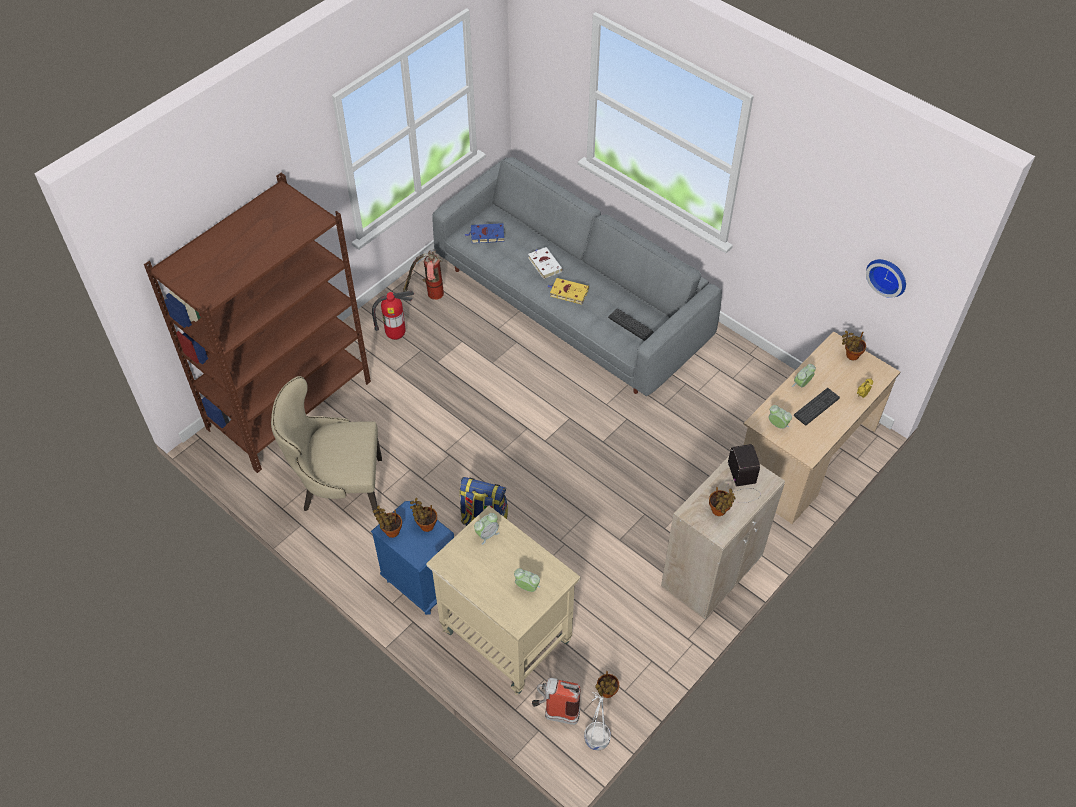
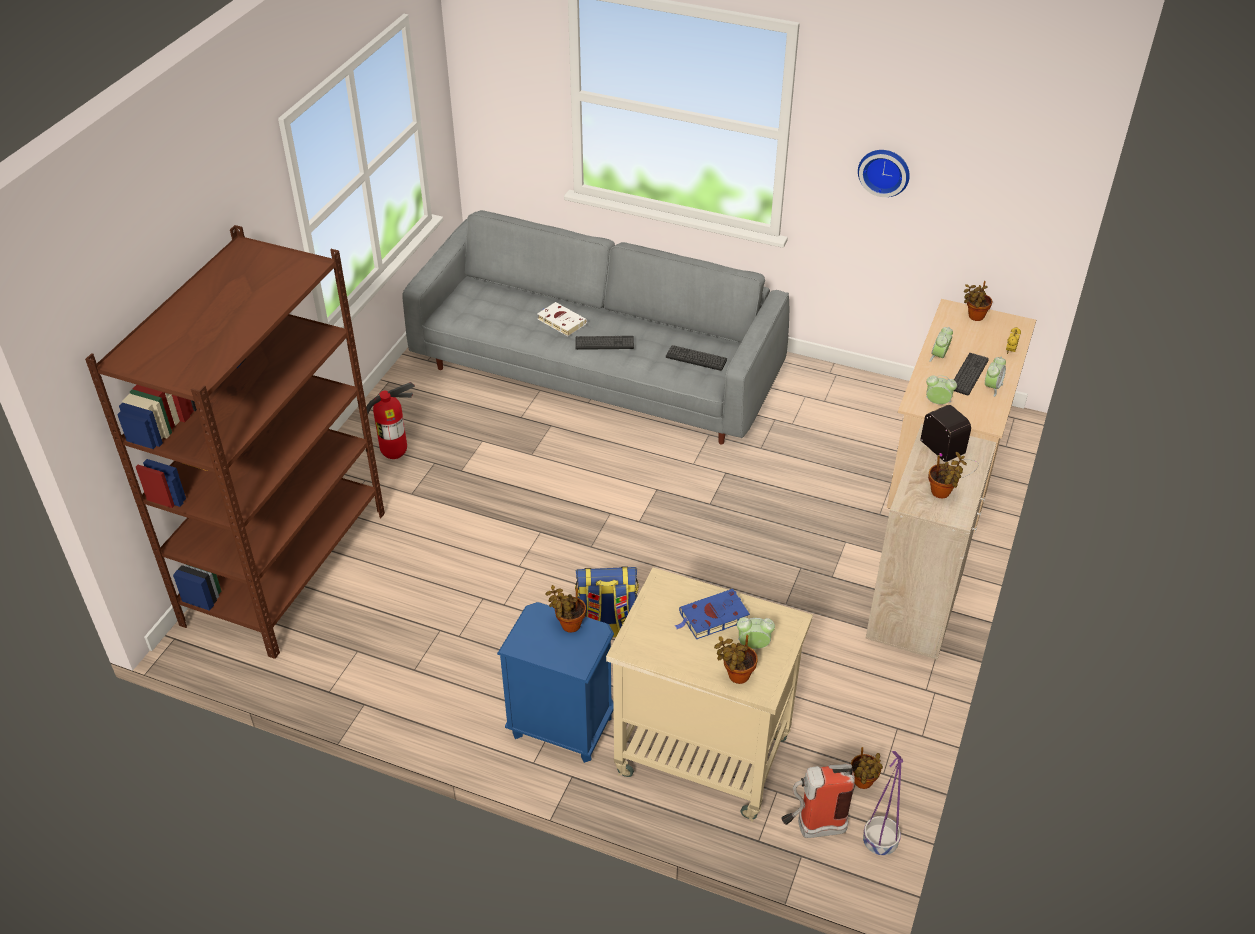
camera: 20 degrees left, 10 degrees down
beige chair [271,376,382,515] -> none
potted plant [373,505,402,538] -> potted plant moved to [714,634,758,684]
fire extinguisher [403,249,444,300] -> none
blue book [465,223,504,243] -> blue book moved to [675,589,750,639]
alarm clock [474,513,499,545] -> alarm clock moved to [985,357,1006,397]
yellow book [548,278,589,304] -> keyboard [575,336,634,350]
white planter [584,692,611,750] -> purple planter [863,751,903,855]
wall clock [866,259,906,298] -> wall clock moved to [858,150,910,197]

